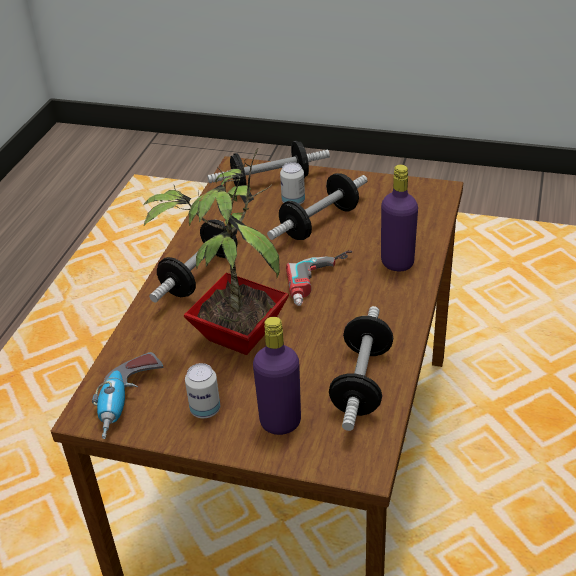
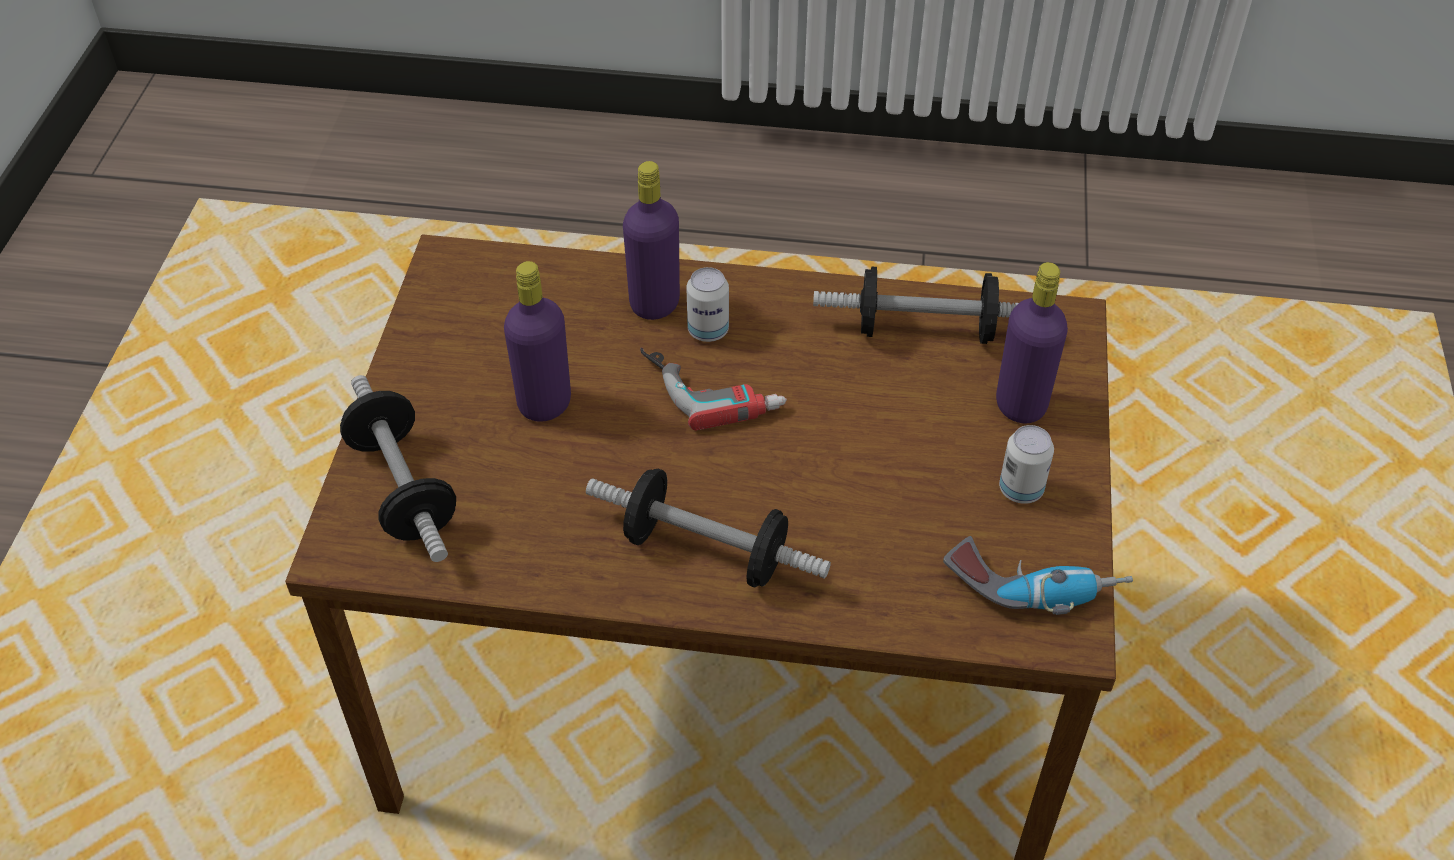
camera: 100 degrees left, 10 degrees up
potted plant [142,148,289,355] -> none
dumbbell [267,173,368,240] -> purple bottle [504,261,571,422]
can [280,162,305,205] -> can moved to [686,267,729,342]

